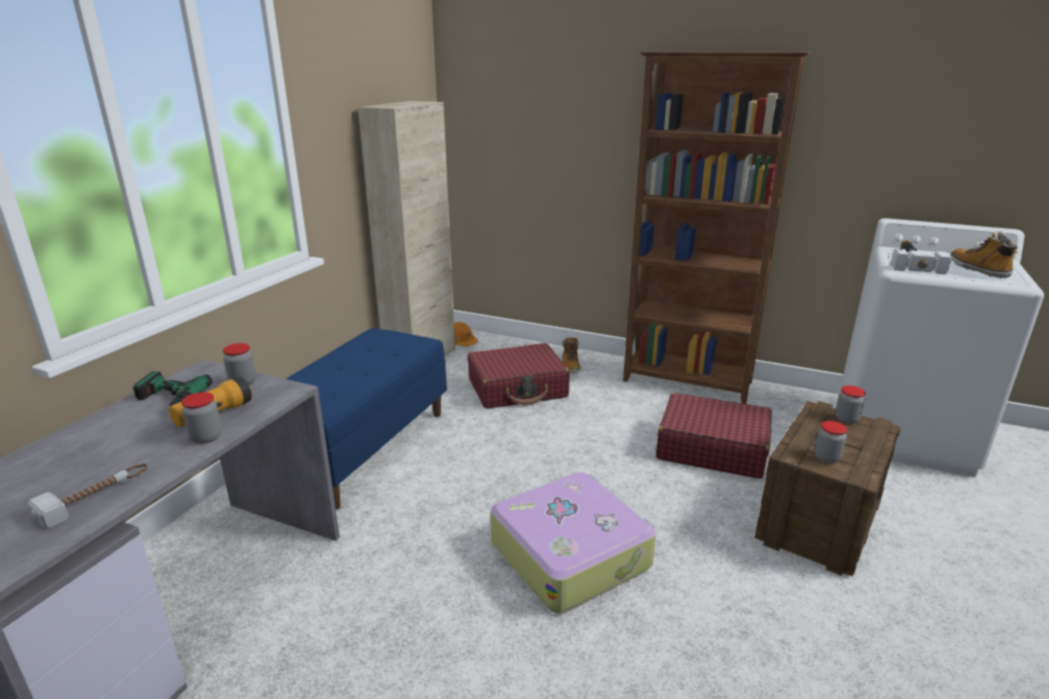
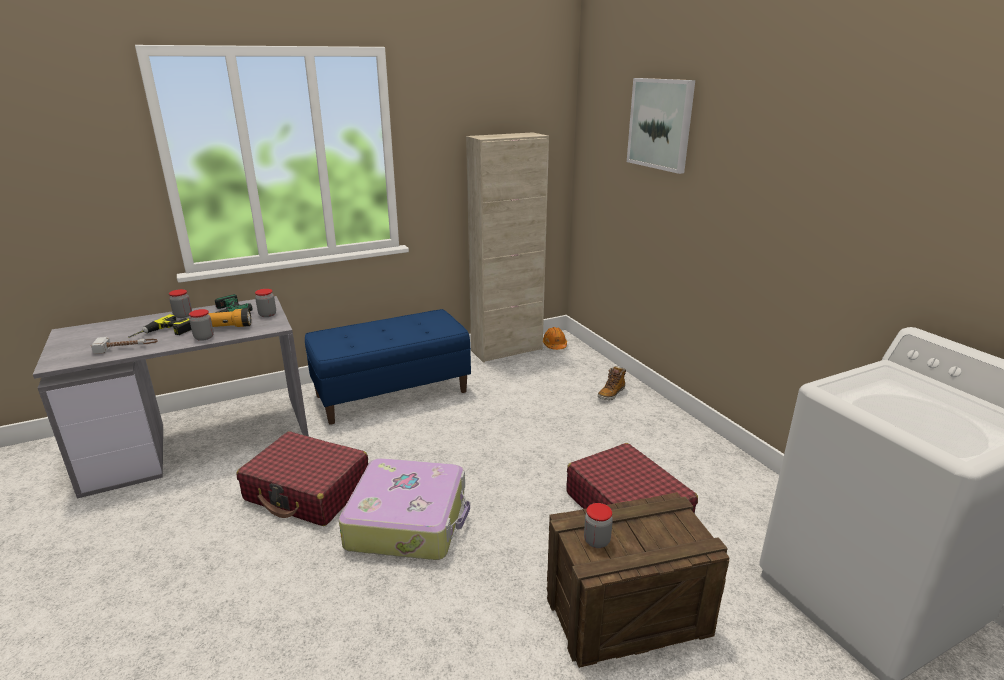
camera: 40 degrees right, 0 degrees up
red suitcase [468,343,570,409] -> red suitcase moved to [236,431,368,526]
brown bookcase [623,52,811,404] -> none
jar [835,386,865,424] -> jar moved to [169,289,192,318]
hammer [890,240,952,274] -> none
boot [950,231,1018,278] -> none
none -> power drill [128,314,192,338]
none -> picture [627,78,695,174]

